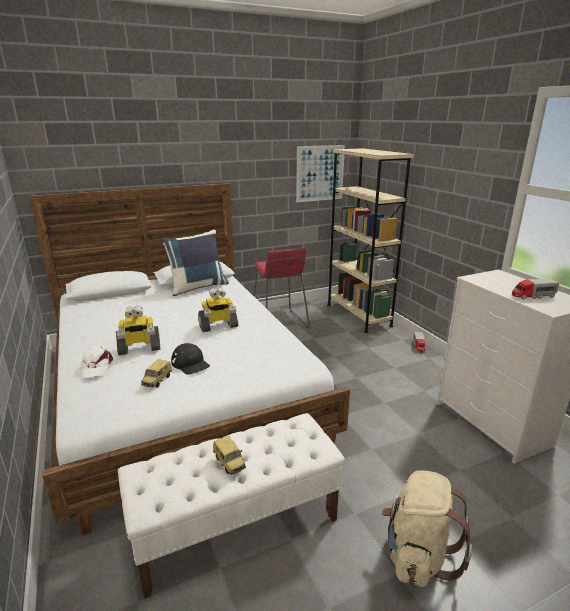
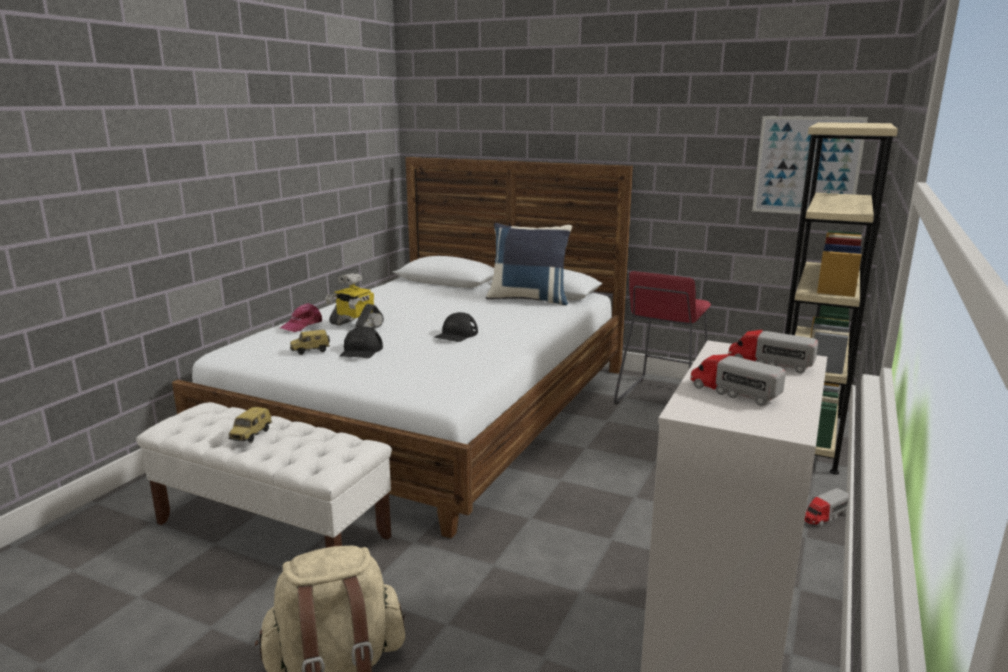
camera: 50 degrees right, 5 degrees down
white cap [81,346,113,378] -> pink cap [280,303,322,332]
toy robot [198,287,238,332] -> black cap [434,312,478,342]
none -> toy truck [728,330,818,374]

